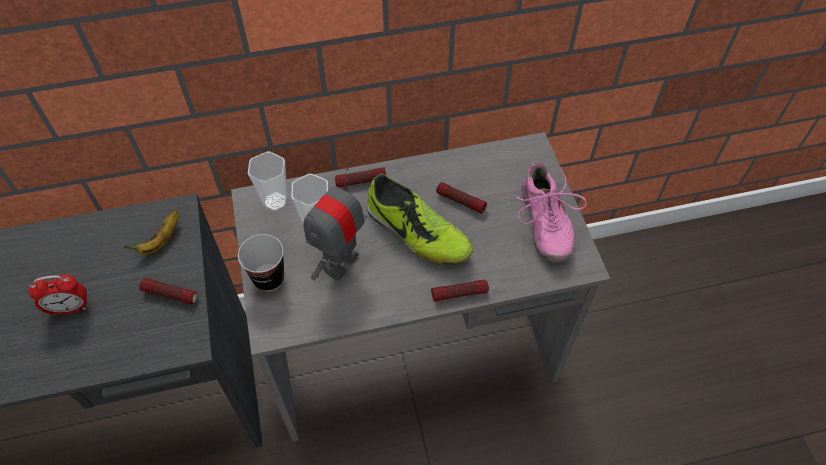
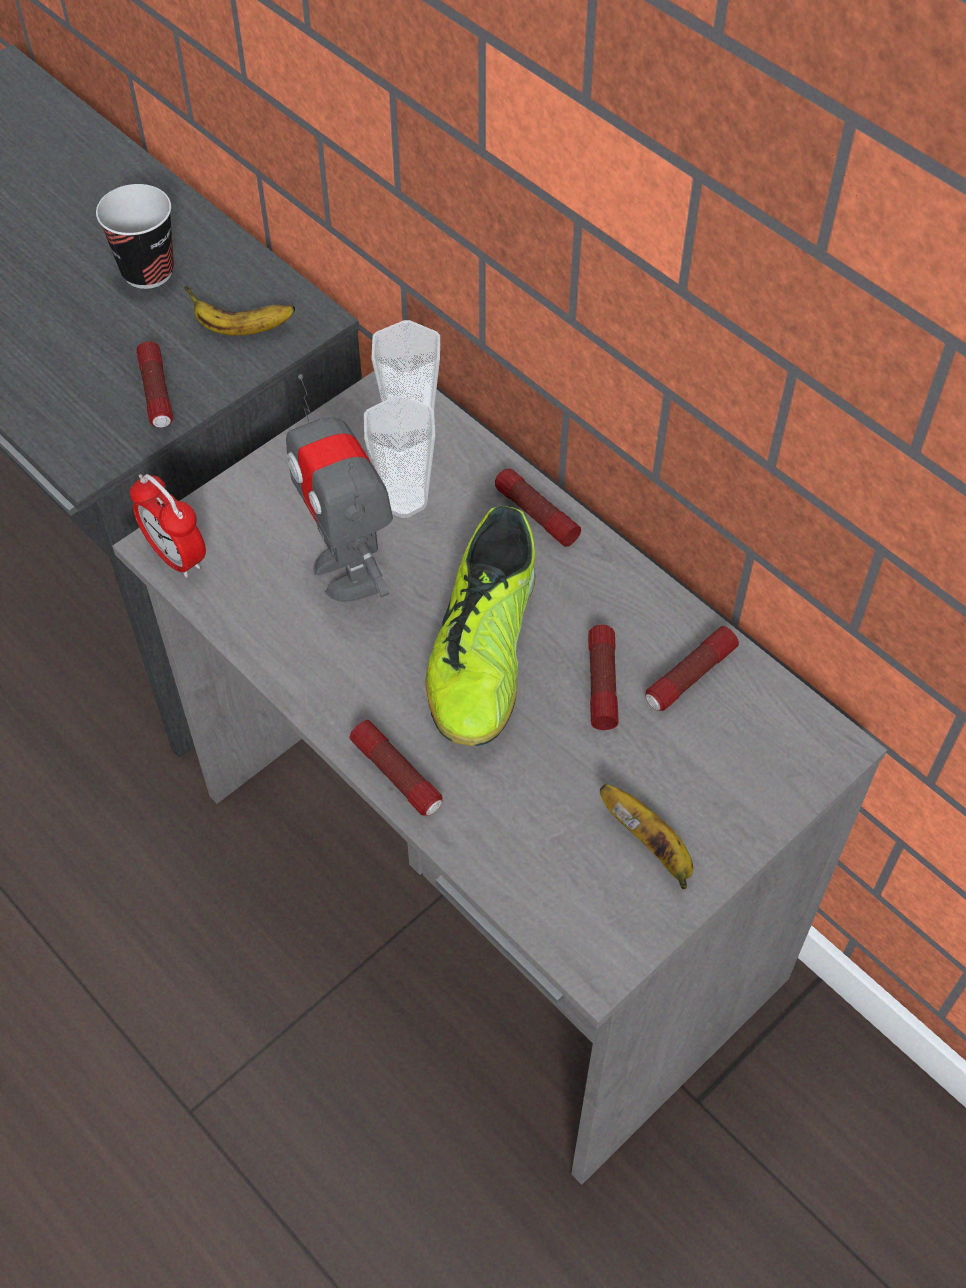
camera: 60 degrees right, 0 degrees up
alarm clock [29,274,87,316] -> alarm clock moved to [130,474,206,578]
cup [238,234,284,291] -> cup moved to [96,184,174,289]
toy robot [303,168,367,281] -> toy robot turned 120 degrees counterclockwise [286,374,393,602]
pink shoe [508,161,587,263] -> banana [600,784,693,889]
none -> flashlight [645,626,739,711]

